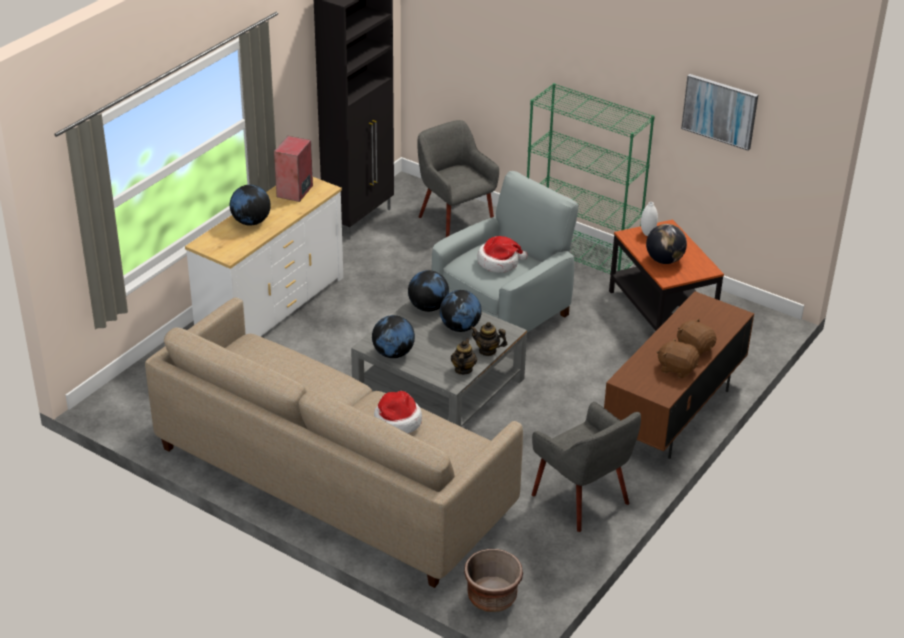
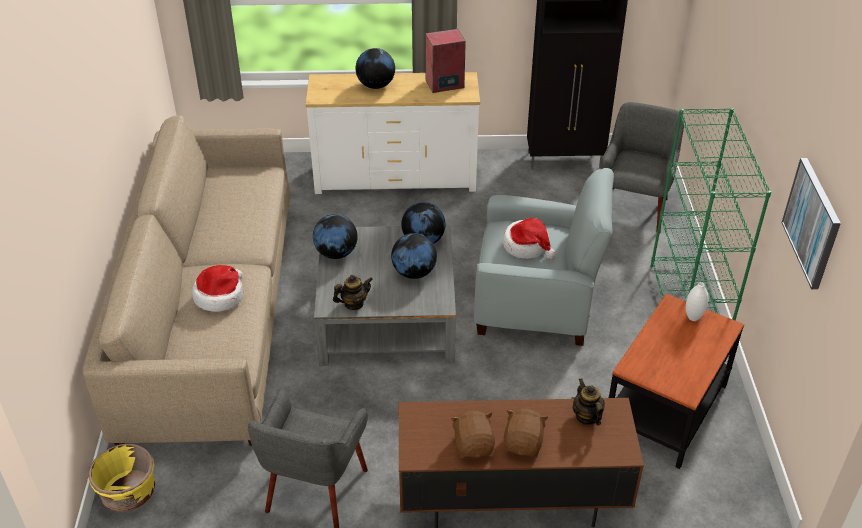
camera: 55 degrees right, 5 degrees up
brown planter [464,549,523,612] -> yellow planter [88,443,155,512]
teapot [470,322,507,356] -> teapot moved to [572,378,605,426]
globe [646,224,687,264] -> none

